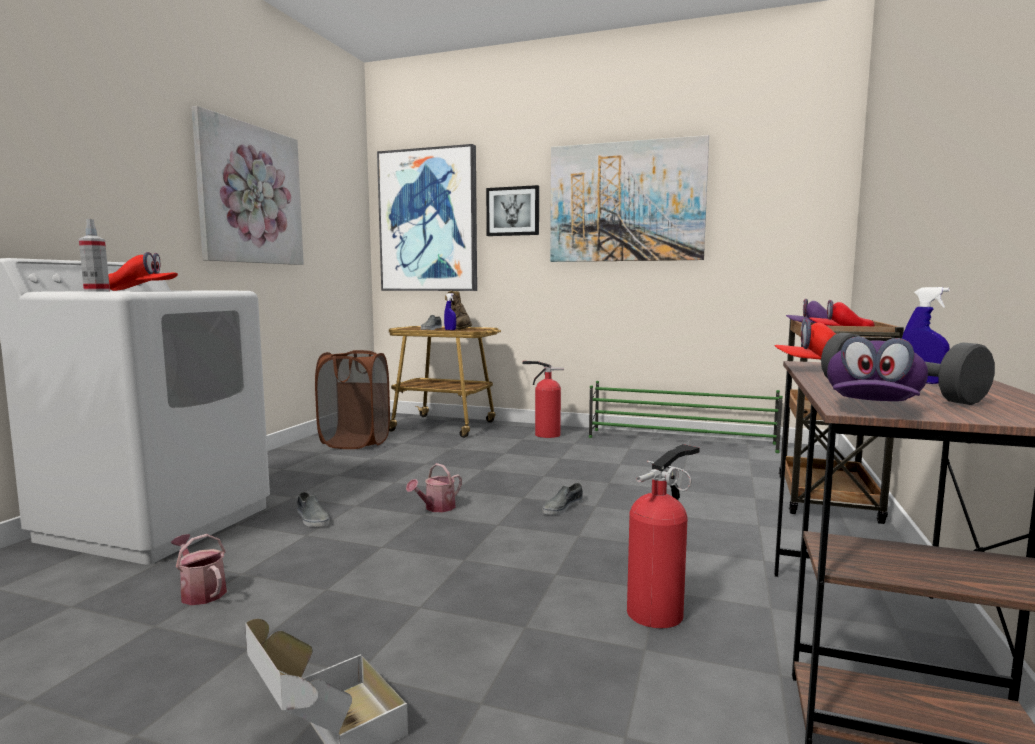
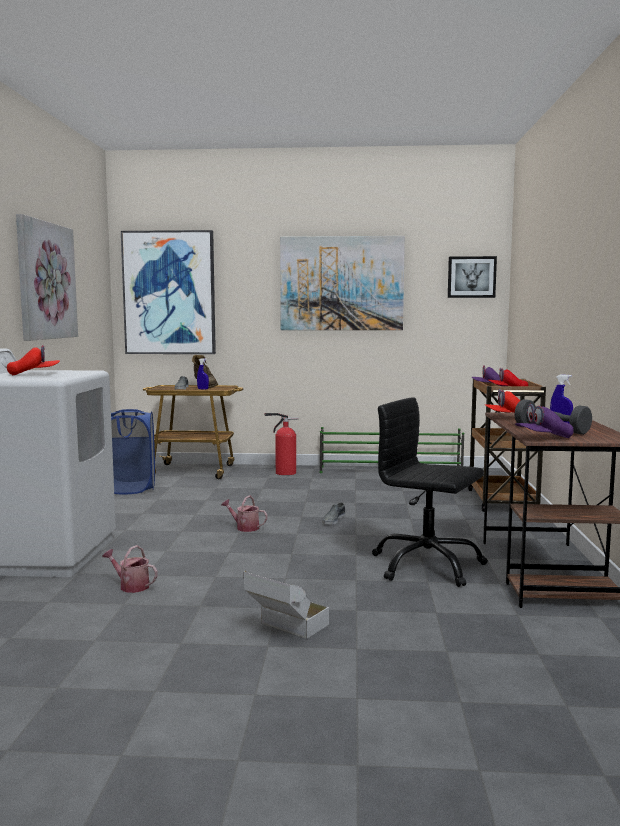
camera: 15 degrees left, 0 degrees up
spray bottle [79,219,110,292] -> none
grey shoe [297,492,330,527] -> none
brown laundry basket [315,350,390,449] -> blue laundry basket [111,409,155,494]
watering can [406,463,462,512] -> watering can turned 90 degrees clockwise [222,496,268,532]
picture [486,185,539,236] -> picture moved to [448,256,497,298]
fire extinguisher [627,444,699,628] -> black office chair [372,397,488,587]
purple cap [827,336,928,401] -> purple cap turned 60 degrees clockwise [515,404,574,438]

